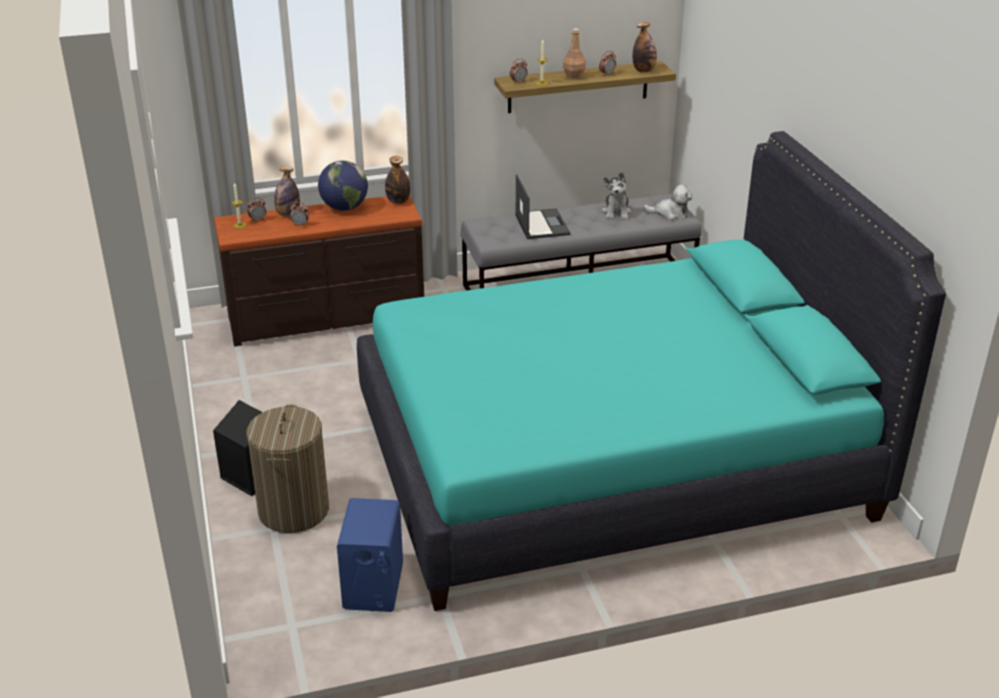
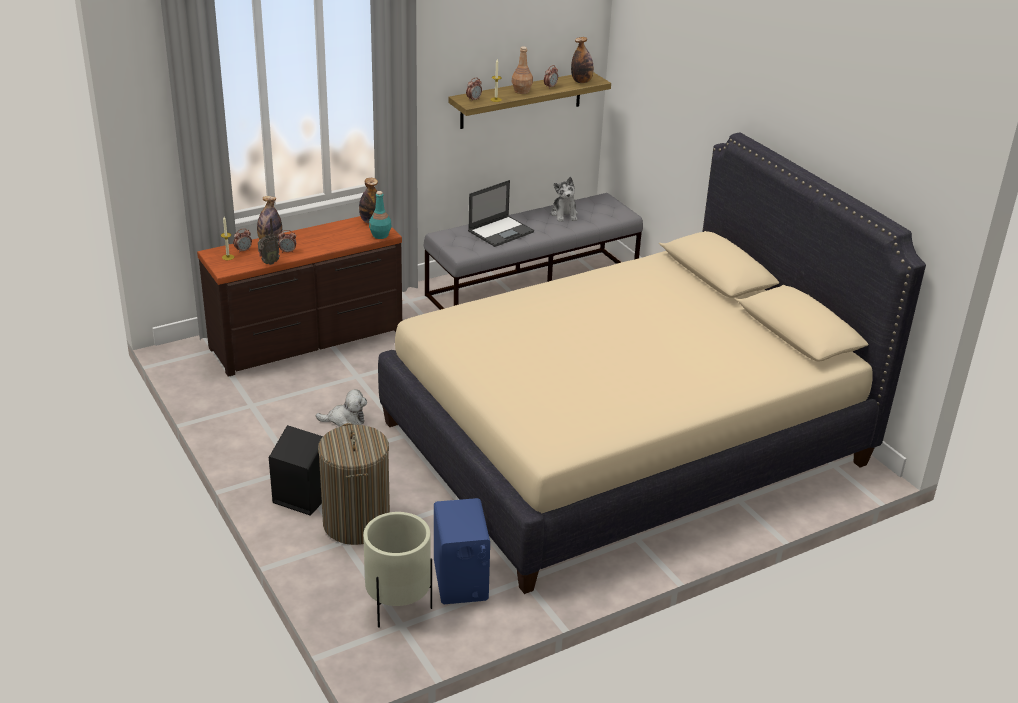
camera: 15 degrees left, 0 degrees up
globe [318,161,368,211] -> none
turquoise bed [357,131,946,611] -> beige bed [378,132,926,594]
laptop [515,174,570,239] -> laptop turned 75 degrees clockwise [468,180,534,247]
plush toy [644,185,693,220] -> plush toy moved to [316,389,367,427]
none -> radio [258,218,280,265]
none -> beige planter [363,512,432,628]
none -> turquoise bottle [369,191,392,239]

